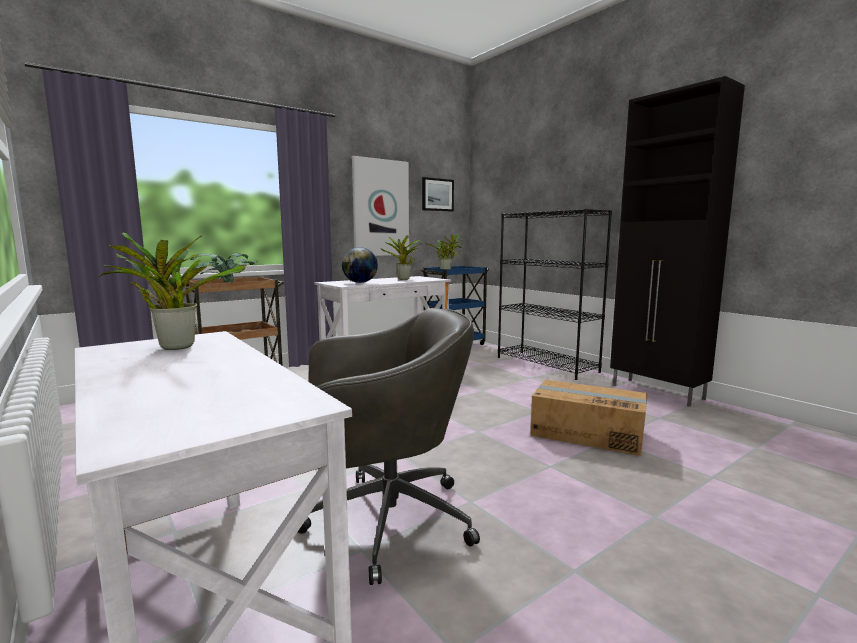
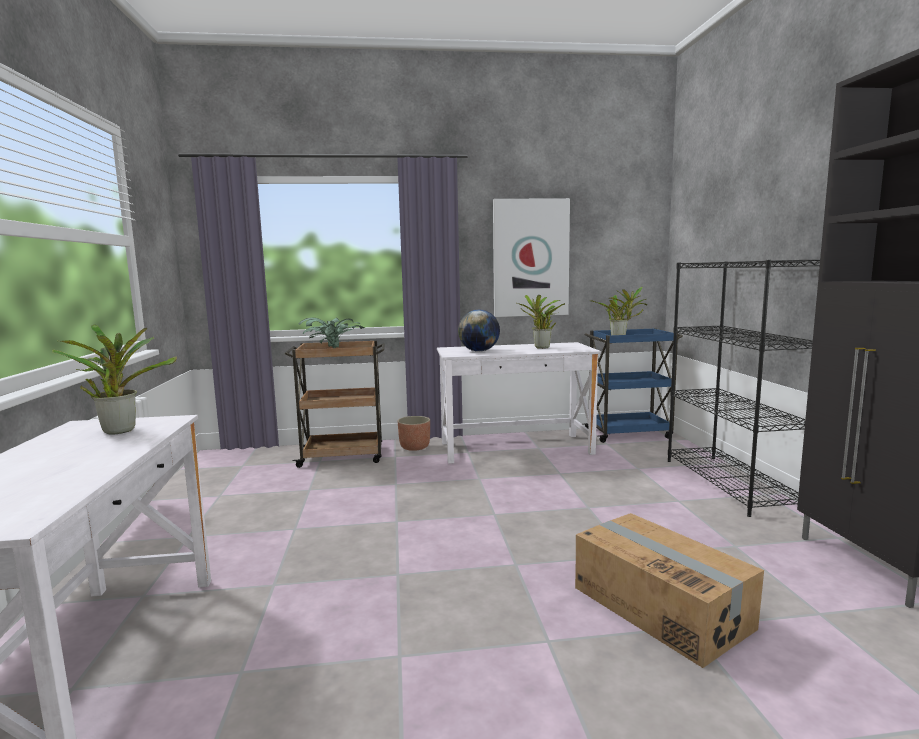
camera: 30 degrees right, 0 degrees up
grey office chair [298,308,480,585] -> none
picture [422,177,454,212] -> none
none -> planter [398,416,430,451]

